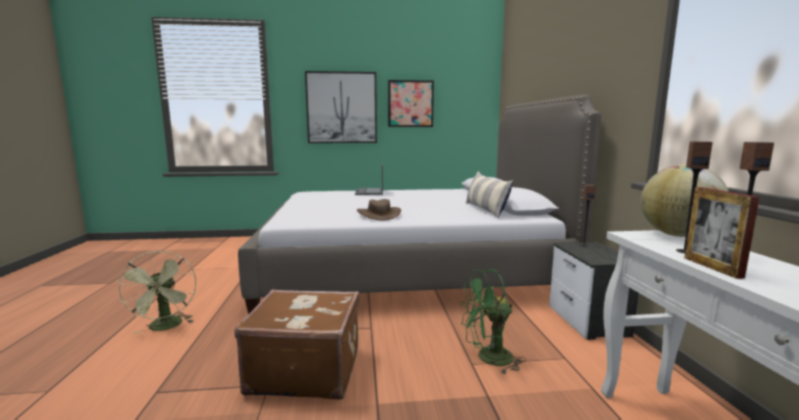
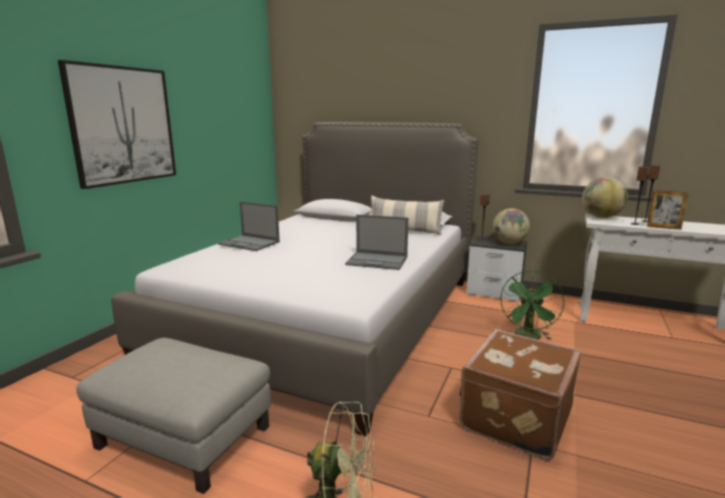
camera: 60 degrees left, 5 degrees up
brown hat [357,199,401,221] -> laptop [345,215,408,270]
picture [388,80,434,127] -> none
none -> grey ottoman [76,338,271,494]
none -> globe [492,208,530,244]

